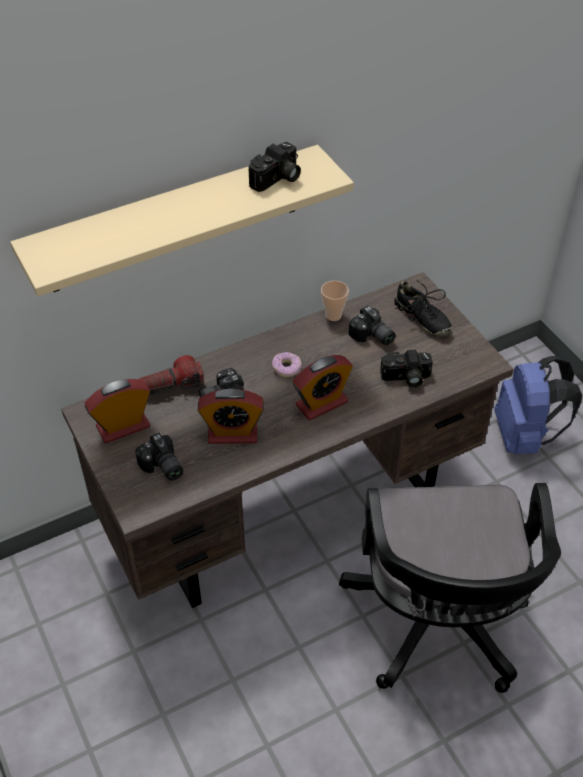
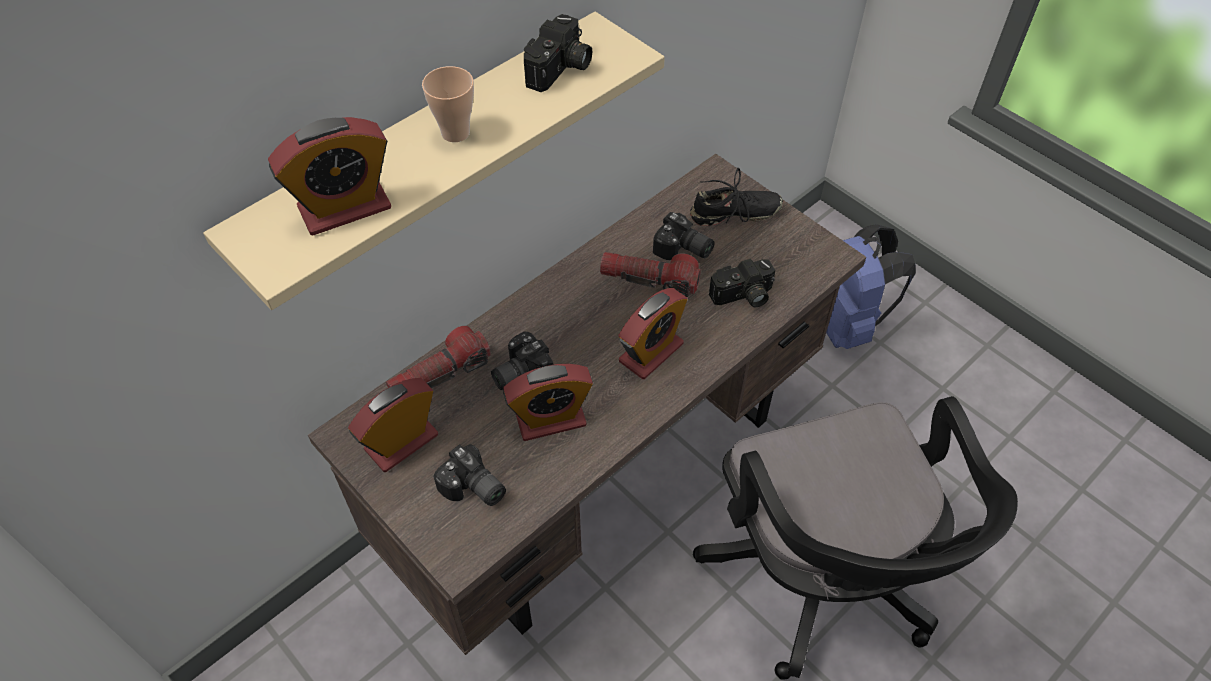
camera: 15 degrees left, 5 degrees up
donut [272,352,302,377] -> none
cup [321,281,349,321] -> cup moved to [422,66,474,142]
black shoe [394,280,452,336] -> black shoe turned 45 degrees counterclockwise [690,168,783,226]
none -> alarm clock [268,117,391,236]
none -> flashlight [600,252,701,298]

